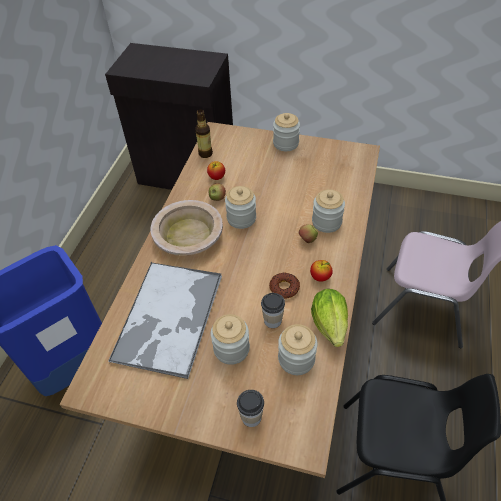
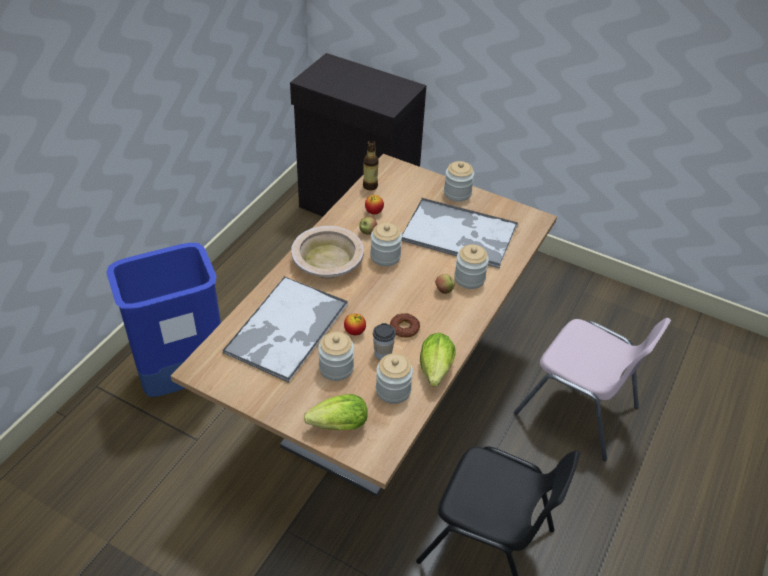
camera: 10 degrees right, 5 degrees down
cup [237,390,264,427] -> lettuce [304,394,368,430]
apple [310,260,333,282] -> apple moved to [344,314,366,335]
none -> tray [401,197,518,268]

